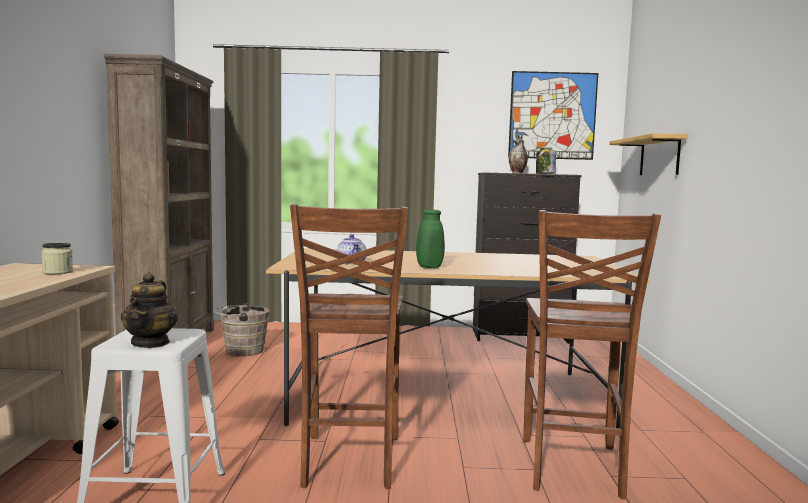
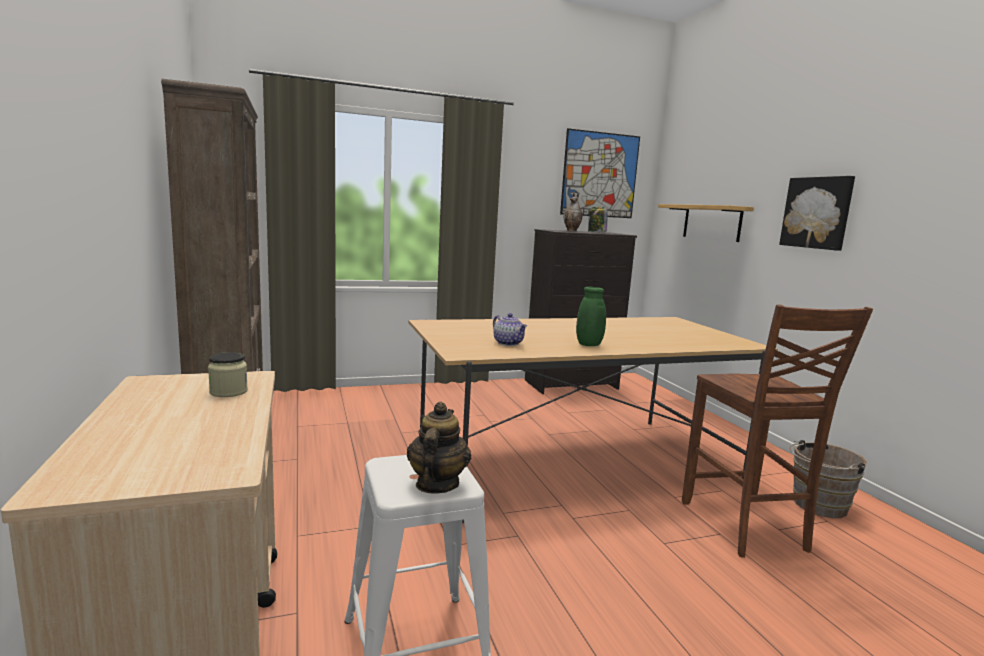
camera: 20 degrees left, 5 degrees up
teapot [121,272,178,348] -> teapot turned 150 degrees counterclockwise [407,402,471,494]
brown bucket [214,303,269,357] -> brown bucket moved to [789,440,867,518]
brown chair [290,204,408,489] -> none
none -> picture [779,176,855,251]

